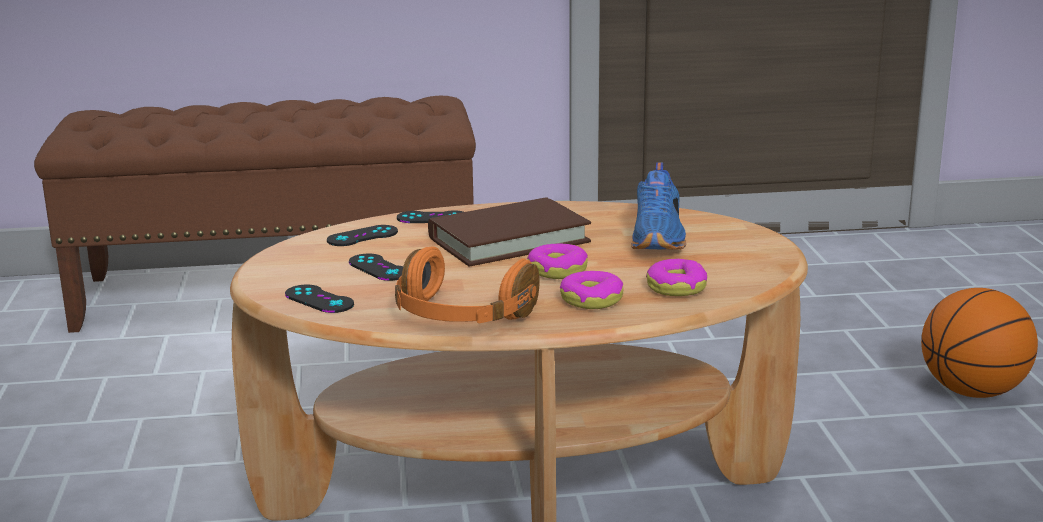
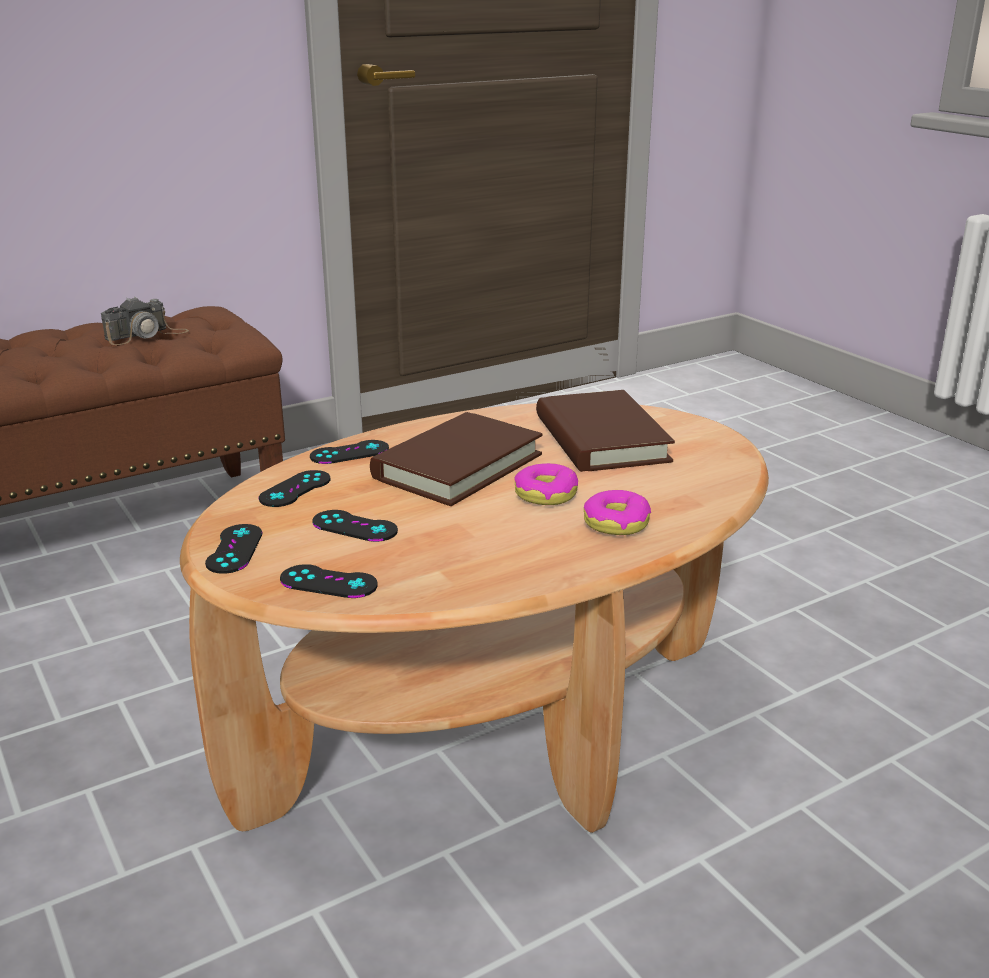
camera: 25 degrees left, 5 degrees up
orange headphones [395,246,540,323] -> none
blue shoe [631,162,686,250] -> brown book [536,390,675,472]
donut [646,259,707,296] -> none
basketball [921,288,1038,398] -> none
none -> camera [101,297,189,345]
none -> black game controller [205,524,262,574]

